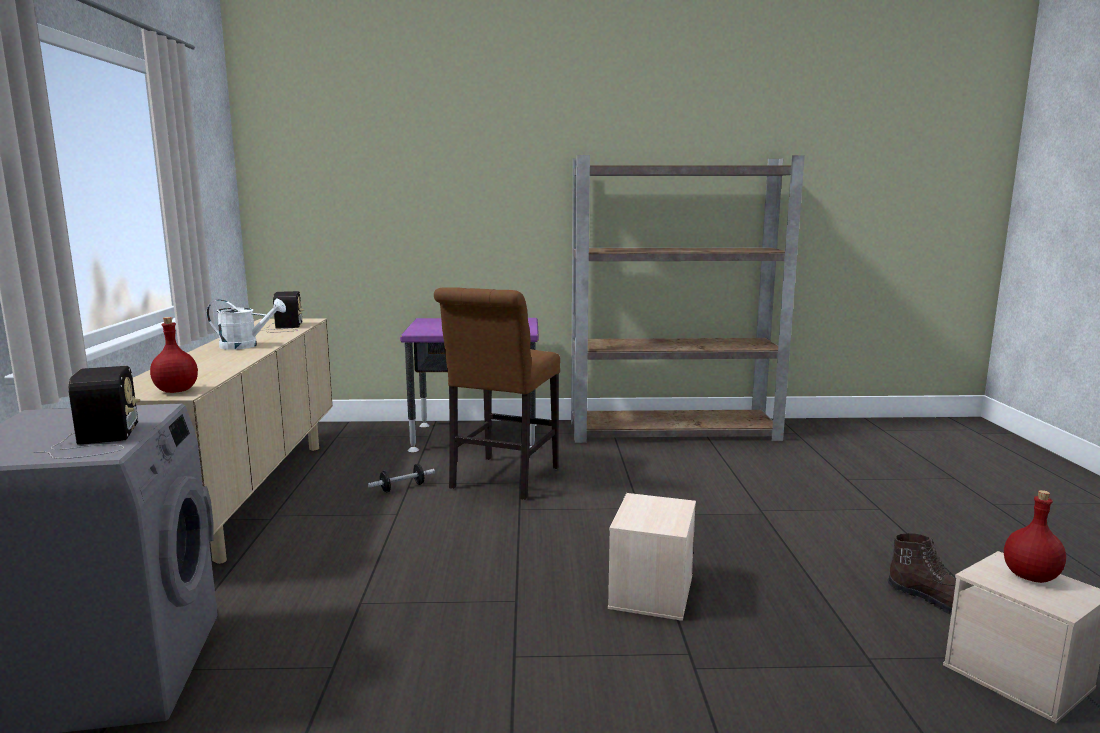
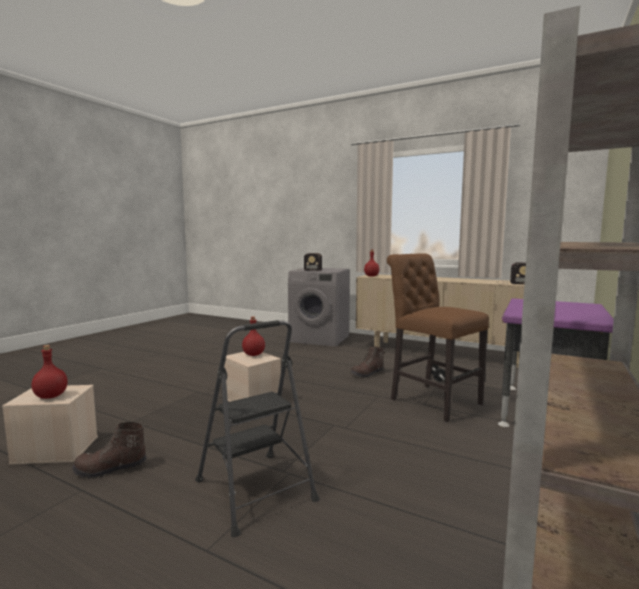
camera: 120 degrees right, 5 degrees down
white watering can [207,299,286,350] -> none
none -> black step ladder [195,320,320,537]
none -> red bottle [242,316,265,356]
none -> brown boot [350,346,385,378]

